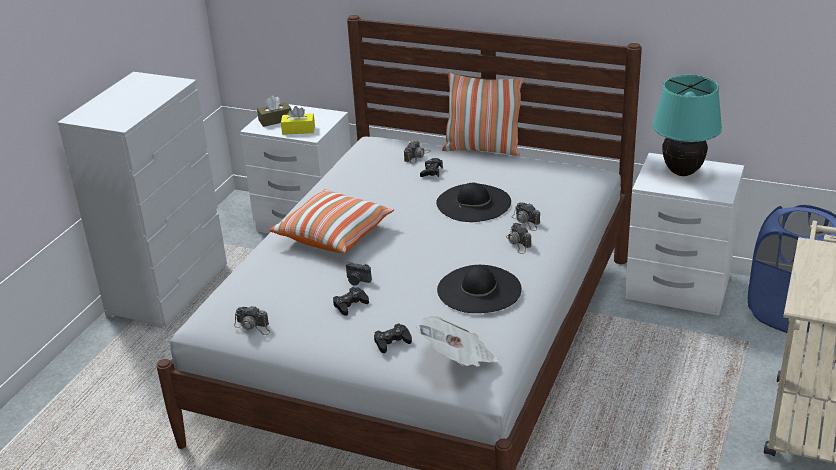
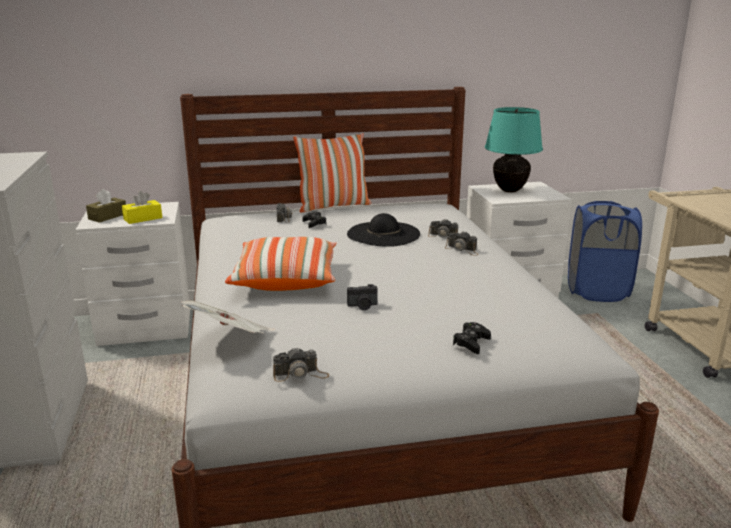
camera: 35 degrees left, 10 degrees down
black game controller [333,287,369,316] -> none
newspaper [416,316,498,367] -> newspaper moved to [180,301,275,333]
black hat [437,265,522,313] -> none

